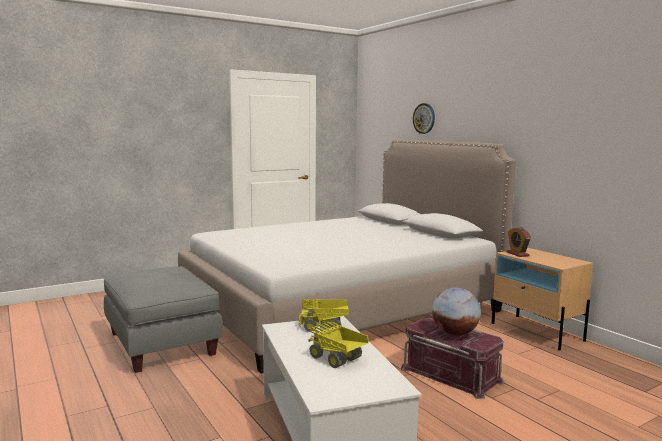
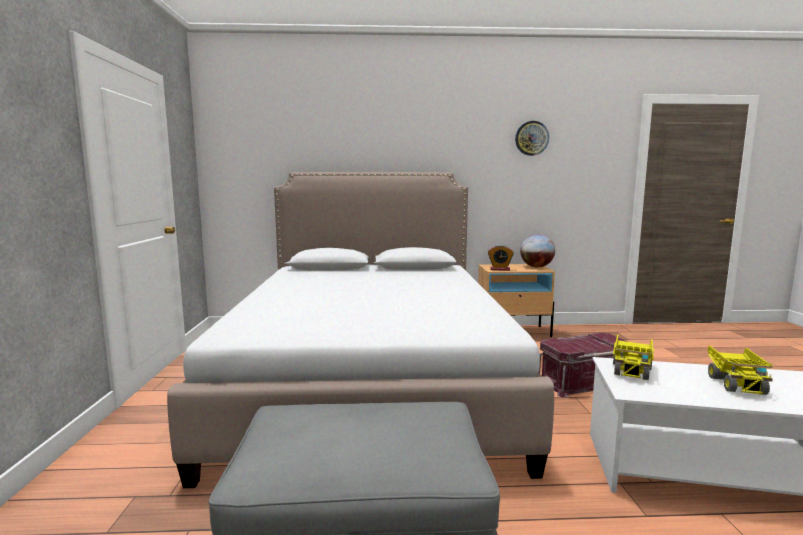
camera: 60 degrees left, 0 degrees up
toy truck [309,322,369,368] -> toy truck turned 60 degrees counterclockwise [707,345,773,395]
wall clock [413,103,435,134] -> wall clock moved to [515,121,549,156]
globe [432,287,481,336] -> globe moved to [520,234,555,267]

